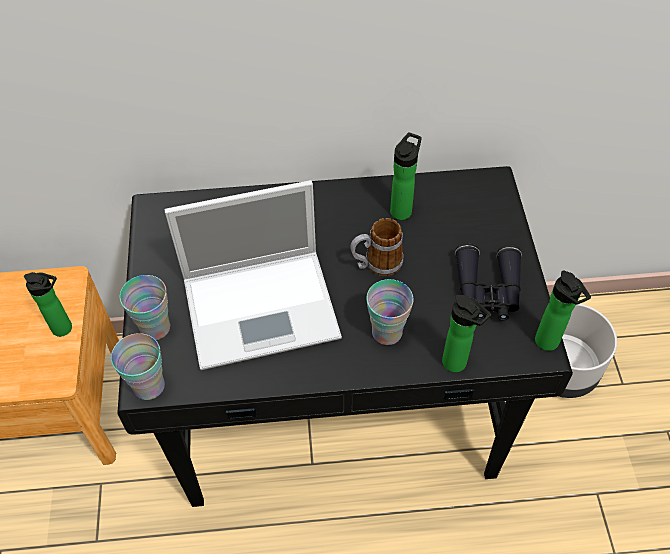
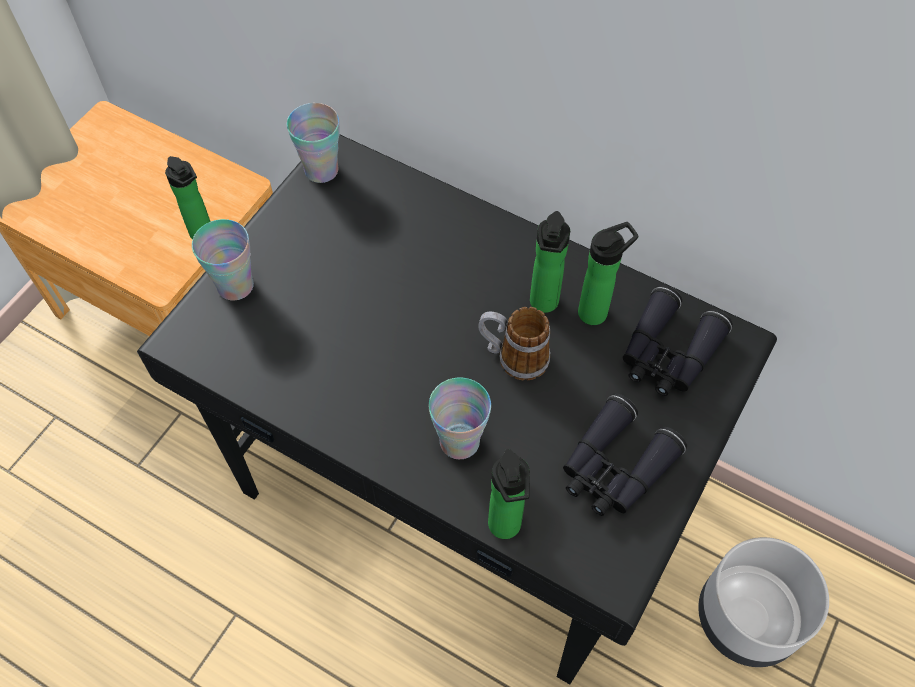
camera: 35 degrees right, 5 degrees up
cup [111,333,165,400] -> cup moved to [287,103,339,183]
laptop [165,180,342,370] -> none
bottle [535,270,591,351] -> bottle moved to [530,211,570,313]
none -> black binoculars [622,285,733,396]

